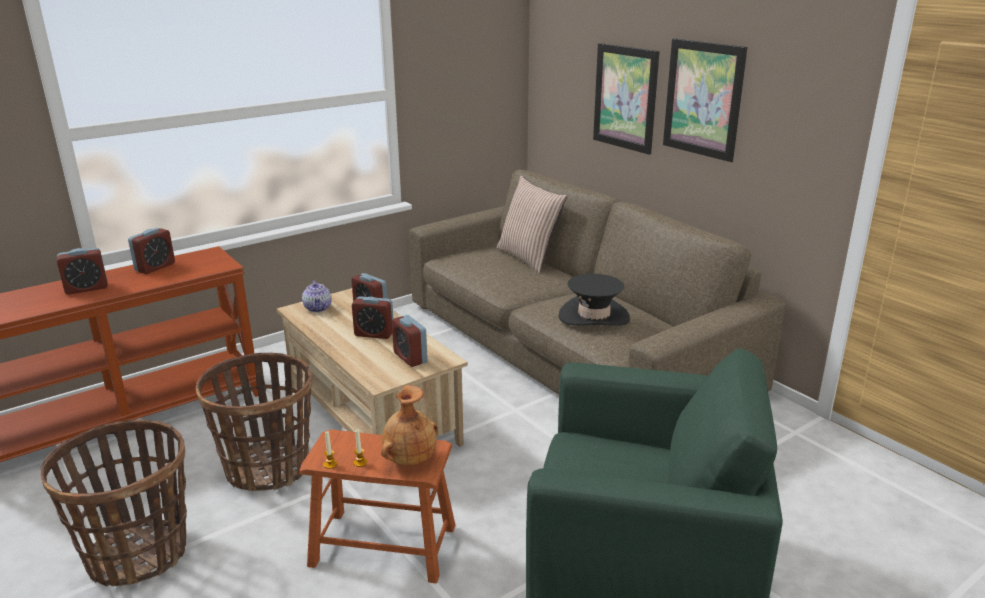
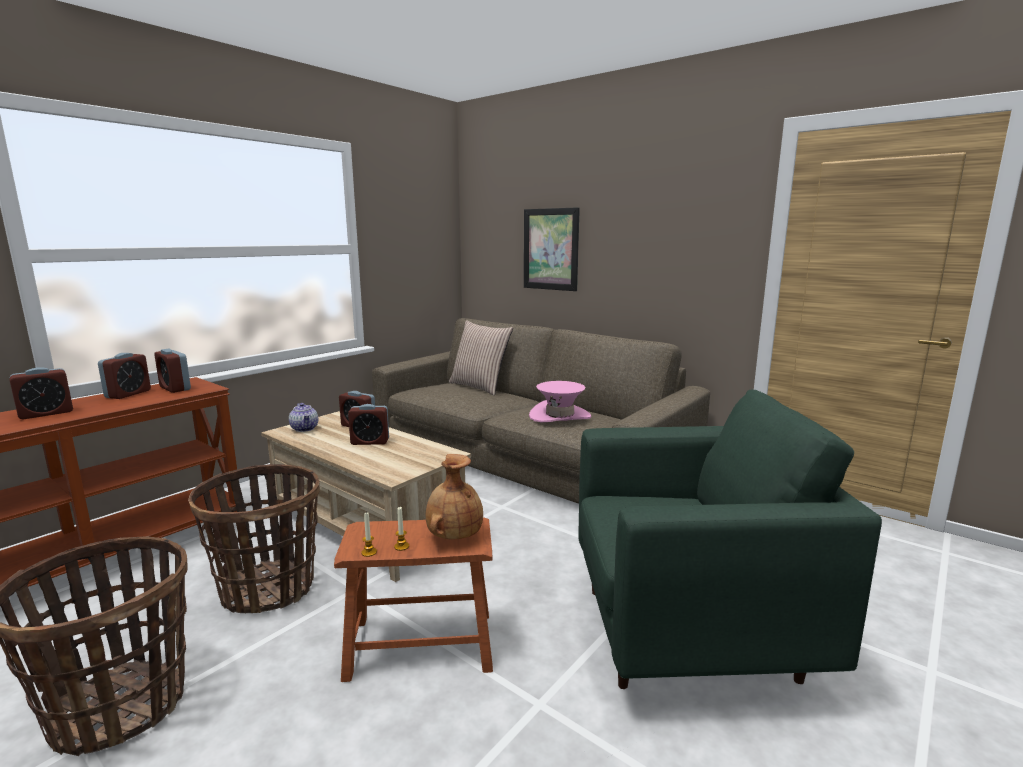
camera: 15 degrees left, 10 degrees down
alarm clock [392,315,428,367] -> alarm clock moved to [154,349,191,393]
black hat [558,274,630,326] -> pink hat [529,381,591,422]
picture [663,38,747,162] -> none

